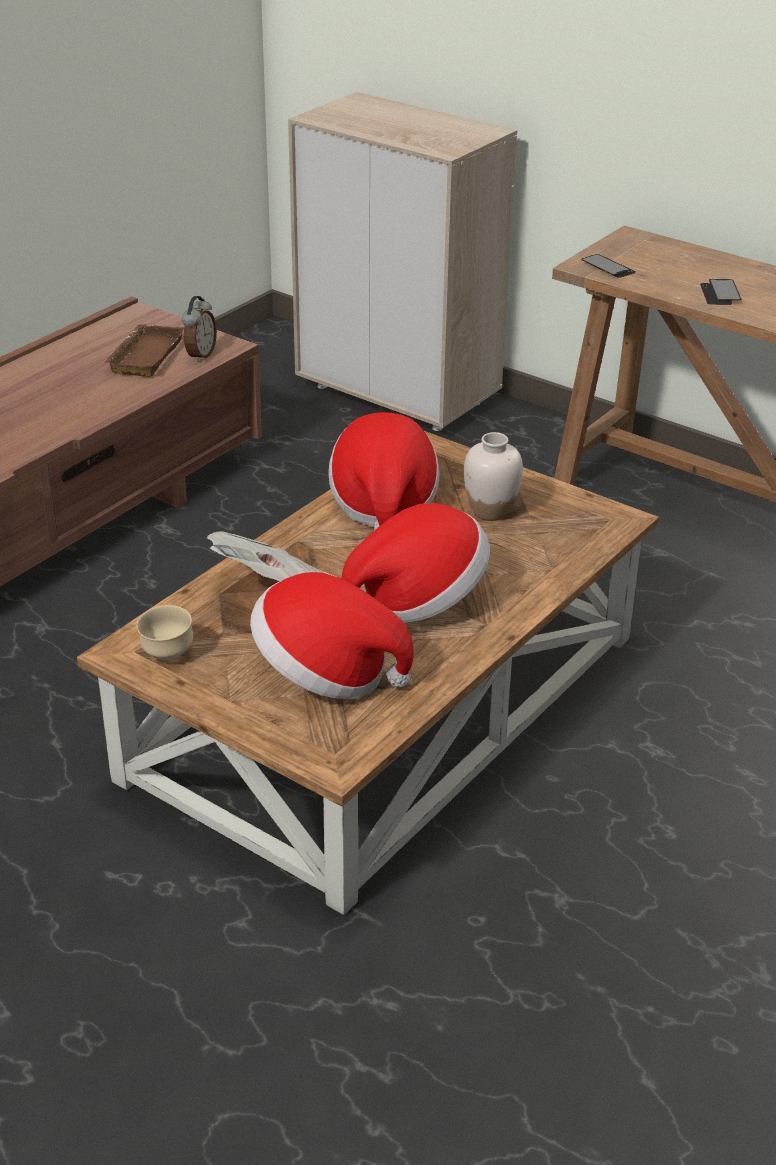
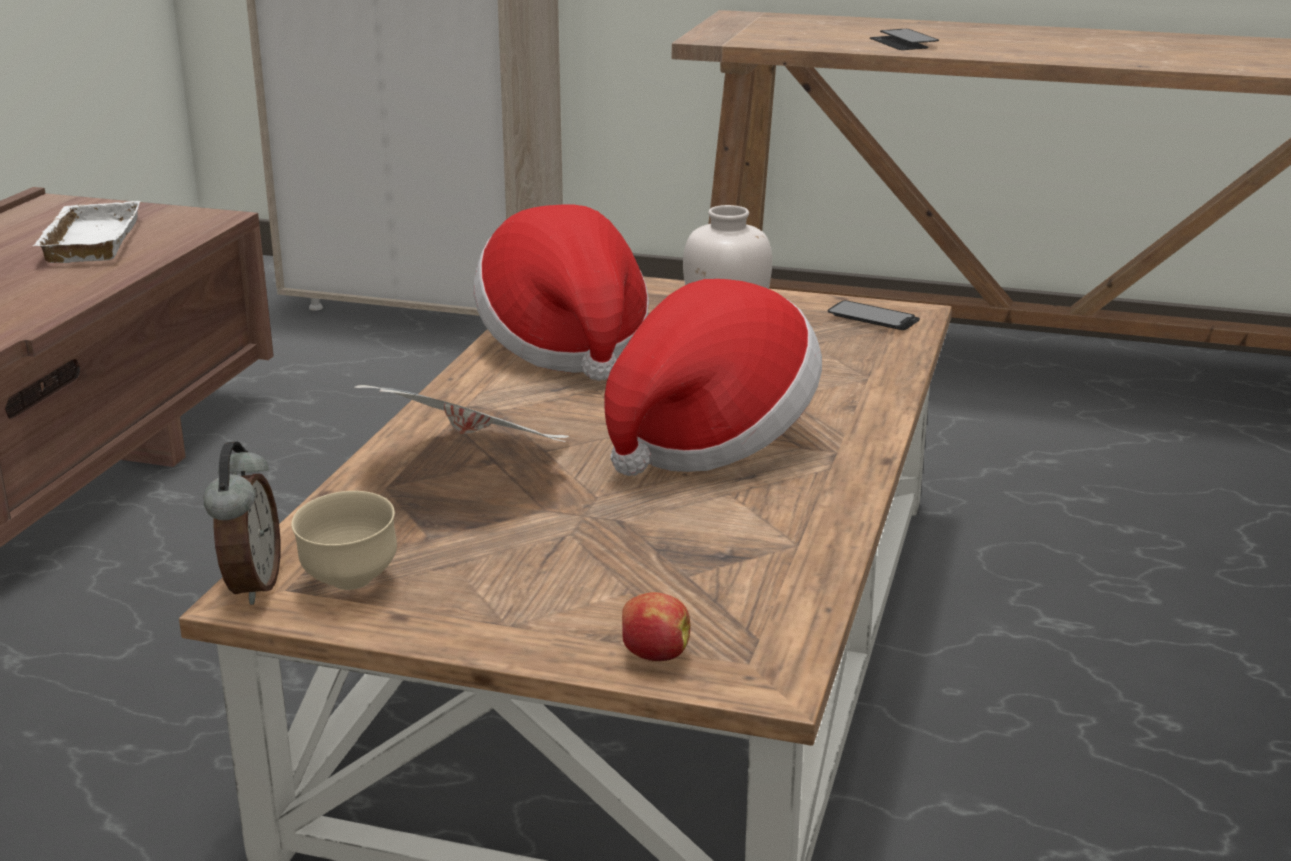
camera: 20 degrees left, 10 degrees down
brown tray [104,324,184,377] -> white tray [33,201,140,263]
alarm clock [182,296,217,362] -> alarm clock moved to [203,441,280,605]
hat [250,572,414,699] -> none
phone [581,254,635,278] -> phone moved to [827,300,920,330]
none -> apple [622,592,691,661]

